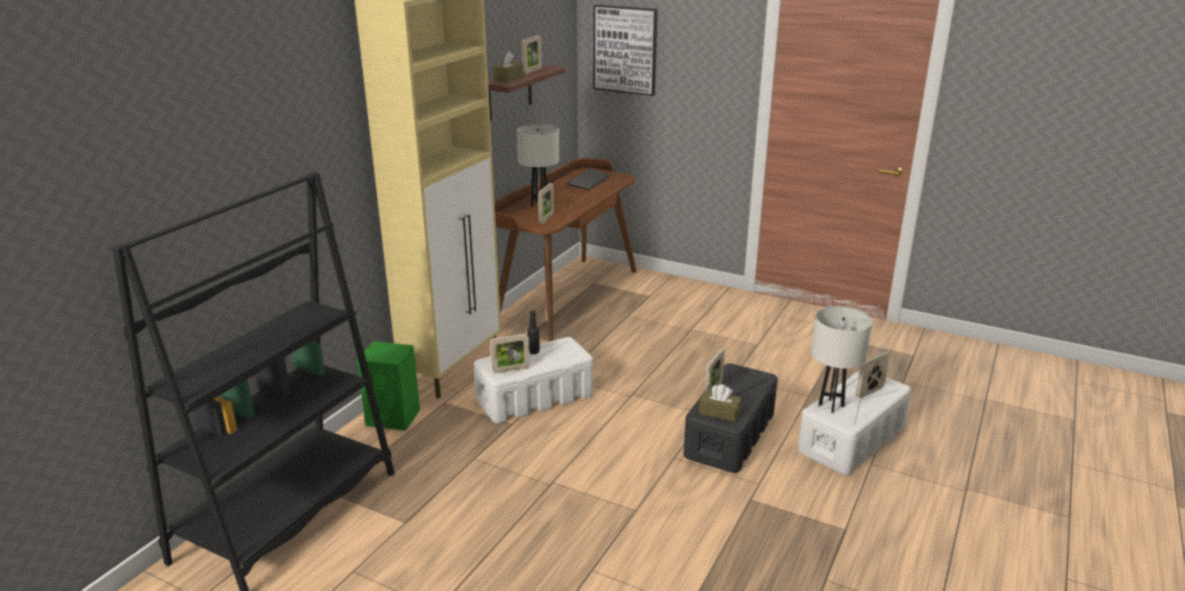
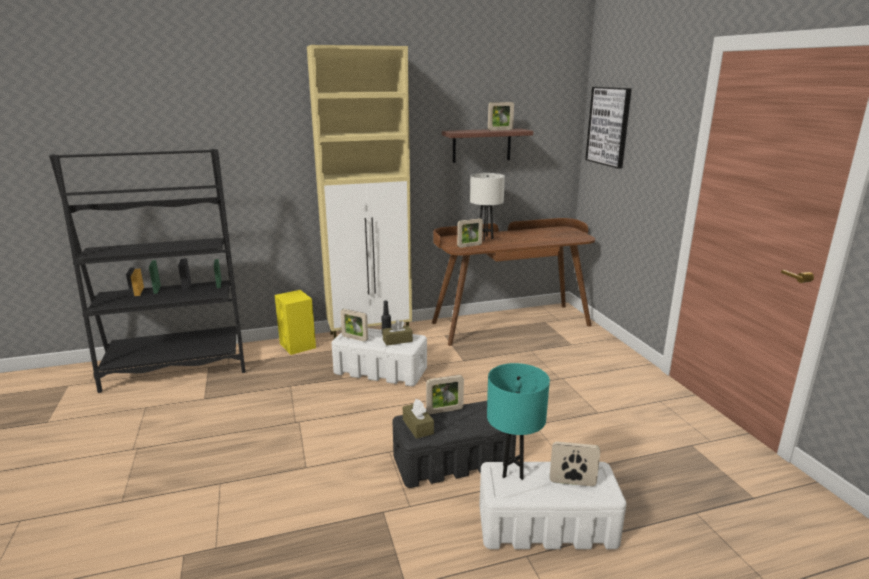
camera: 45 degrees right, 5 degrees down
green speaker [357,341,420,431] -> yellow speaker [275,290,316,355]
brown tissue box [493,52,523,83] -> brown tissue box moved to [382,320,413,346]
keyboard [566,169,611,191] -> none
white table lamp [811,306,872,413] -> turquoise table lamp [487,363,550,480]

